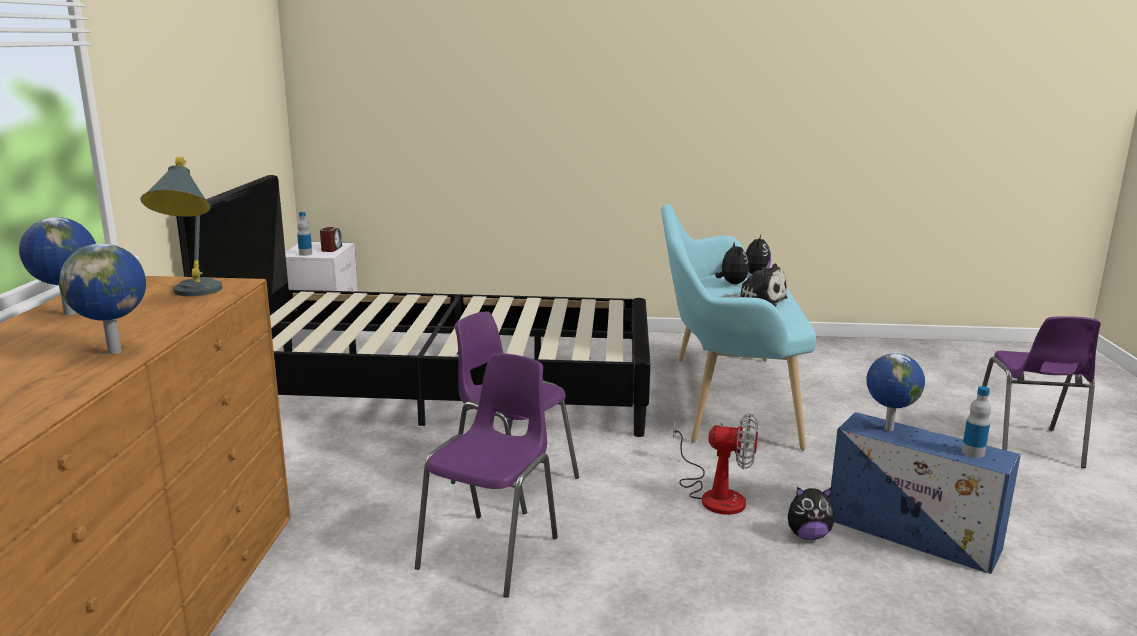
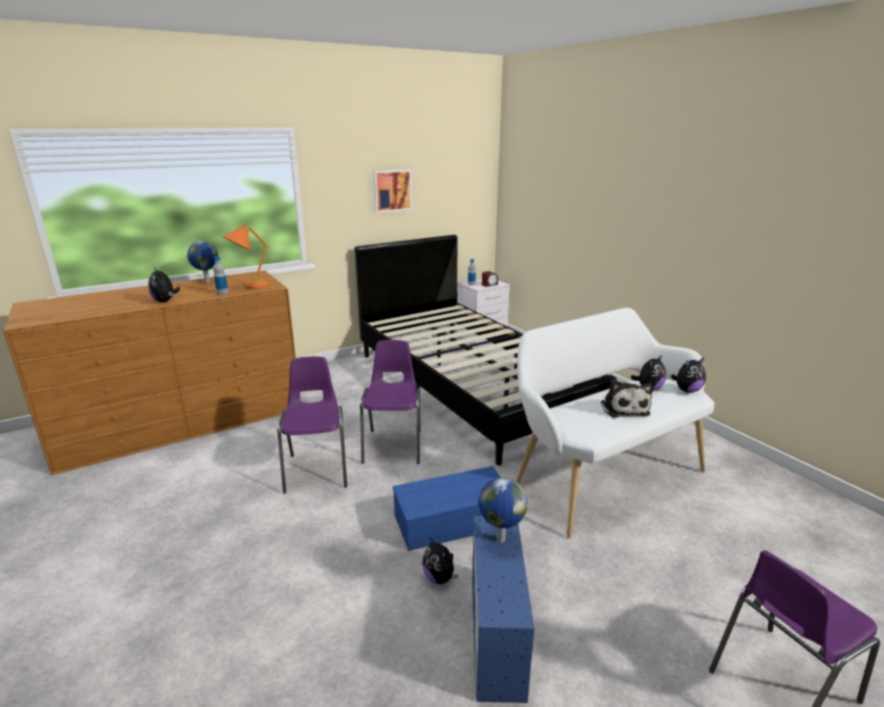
camera: 55 degrees right, 5 degrees up
globe [59,244,146,354] -> plush toy [148,267,180,302]
grey table lamp [140,157,222,296] -> orange table lamp [222,222,270,289]
purple chair [415,353,558,598] -> purple chair turned 90 degrees counterclockwise [277,356,347,494]
turquoise bench [661,204,816,450] -> white bench [516,308,715,538]
fan [673,413,758,515] -> blue storage box [393,466,501,551]
bottle [962,386,991,458] -> bottle moved to [213,256,229,295]
none -> picture [373,169,412,213]

